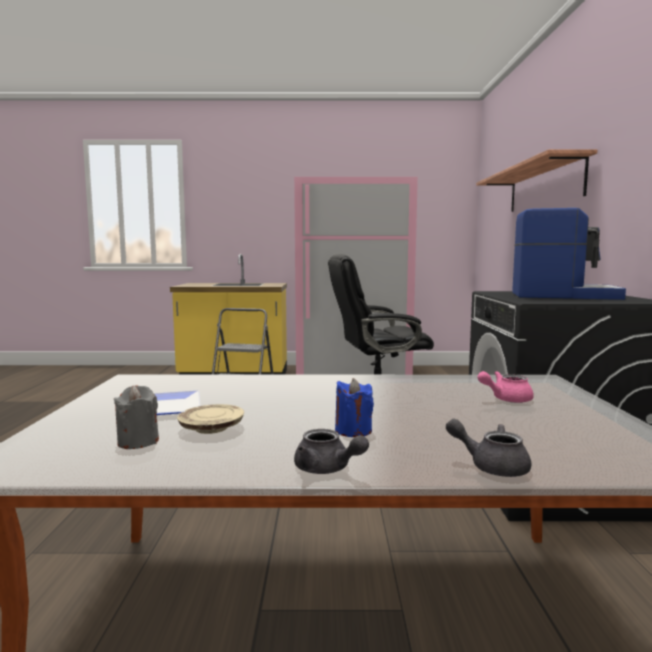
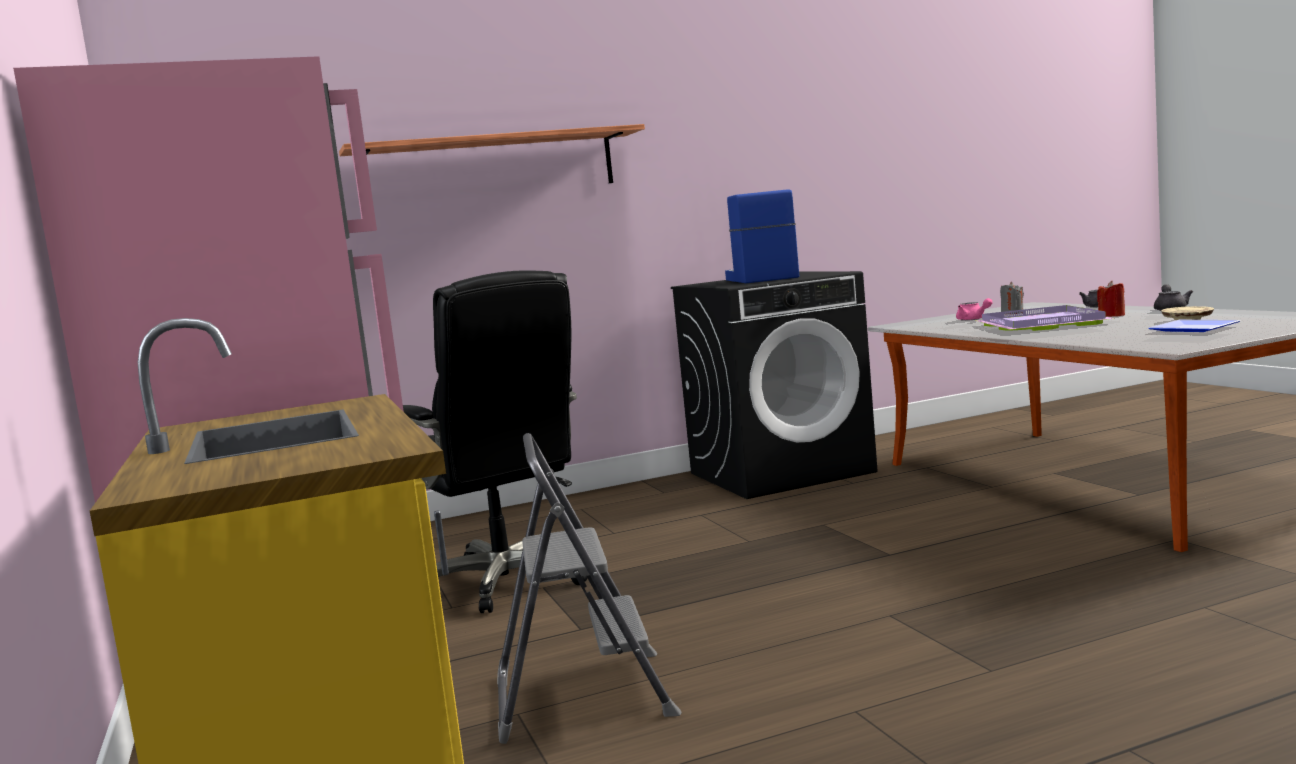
camera: 110 degrees left, 0 degrees up
grey candle [114,385,159,449] -> grey candle moved to [1000,282,1024,314]
blue candle [335,378,374,437] -> red candle [1097,281,1125,317]
none -> purple tray [976,305,1115,331]

